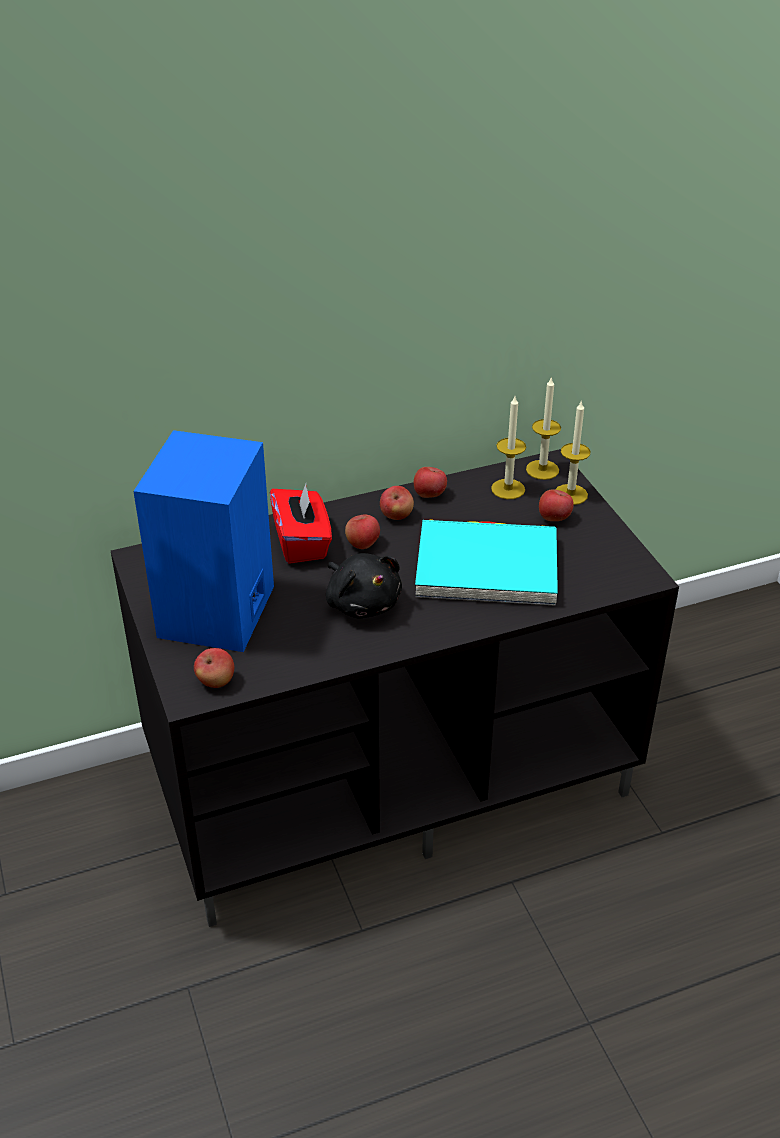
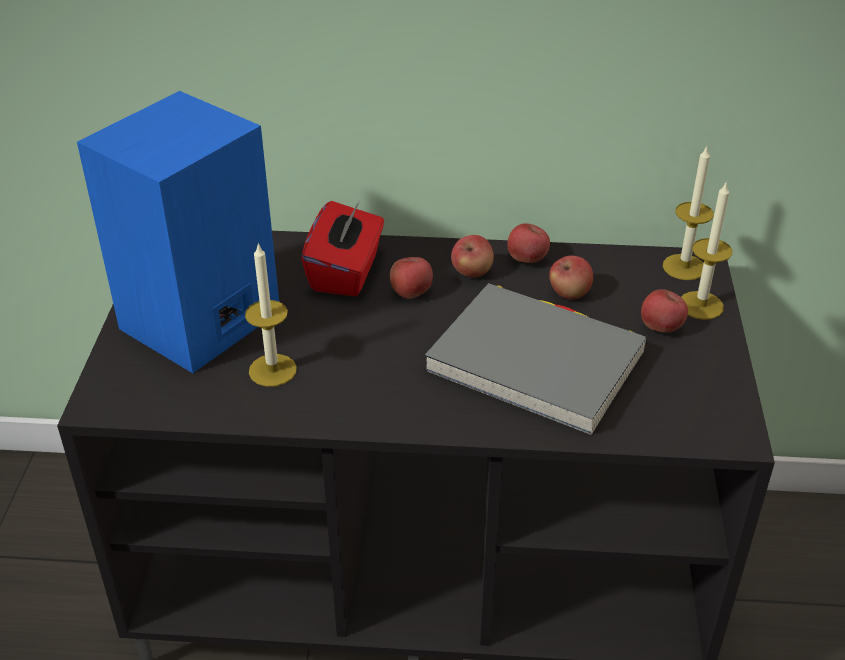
camera: 25 degrees right, 0 degrees up
apple [194,648,234,688] -> apple moved to [549,256,593,299]
black plush toy [326,553,402,618] -> none
turquoise book [415,519,558,606] -> grey book [425,283,646,435]
candle [491,396,526,499] -> candle moved to [245,243,297,387]

